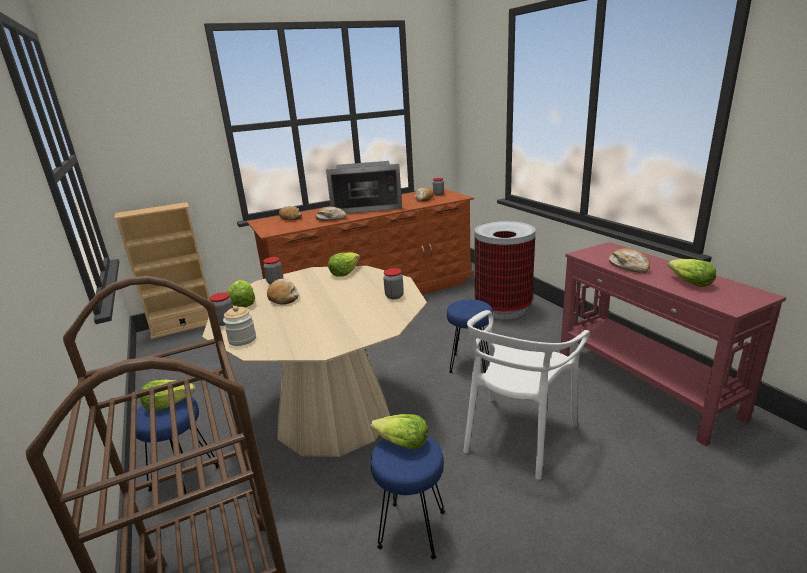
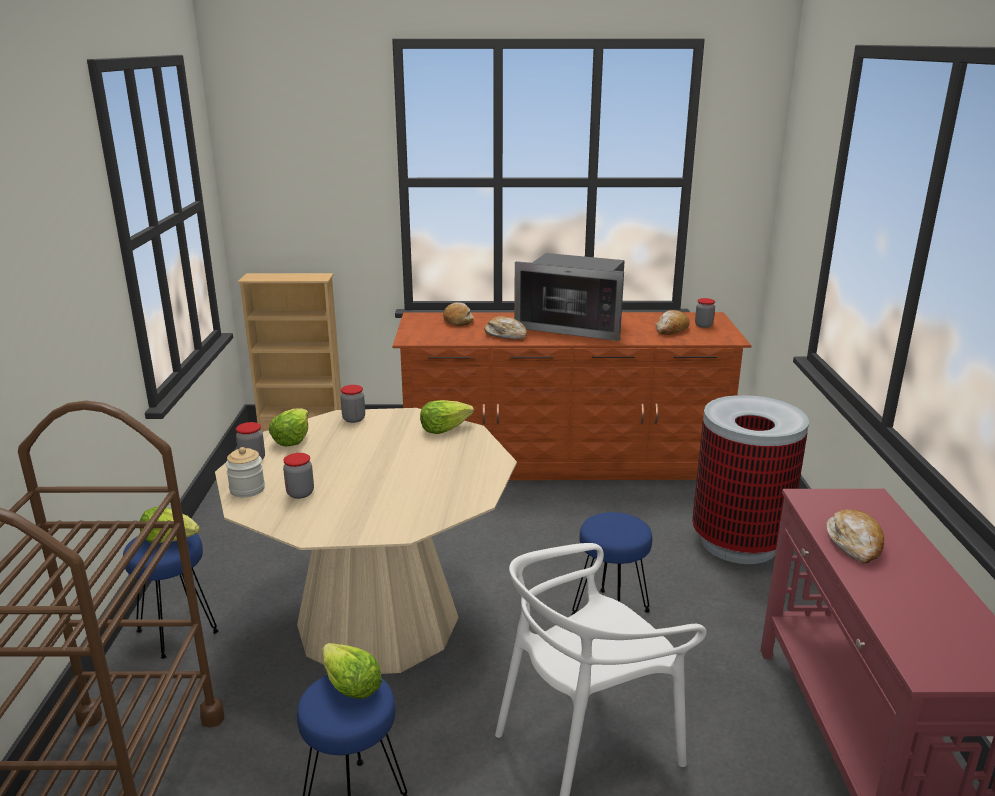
camera: 25 degrees right, 0 degrees up
bread [267,279,299,304] -> none
jar [383,268,404,299] -> jar moved to [283,453,314,499]
lettuce [668,259,716,287] -> none

